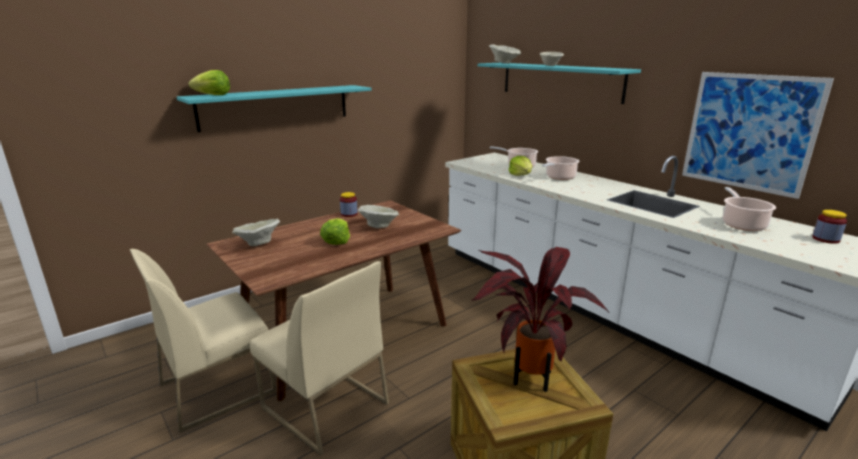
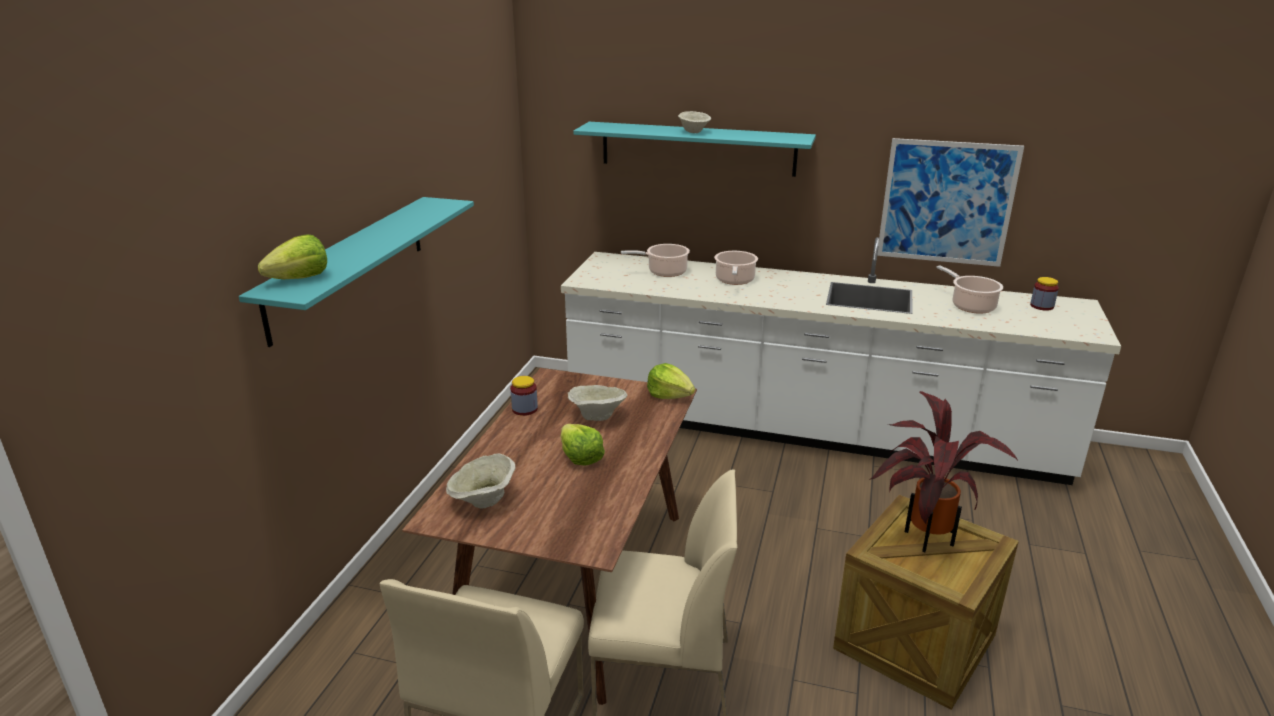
camera: 35 degrees left, 5 degrees up
beige bowl [489,44,521,64] -> none
lettuce [508,156,532,176] -> lettuce moved to [647,363,695,399]

